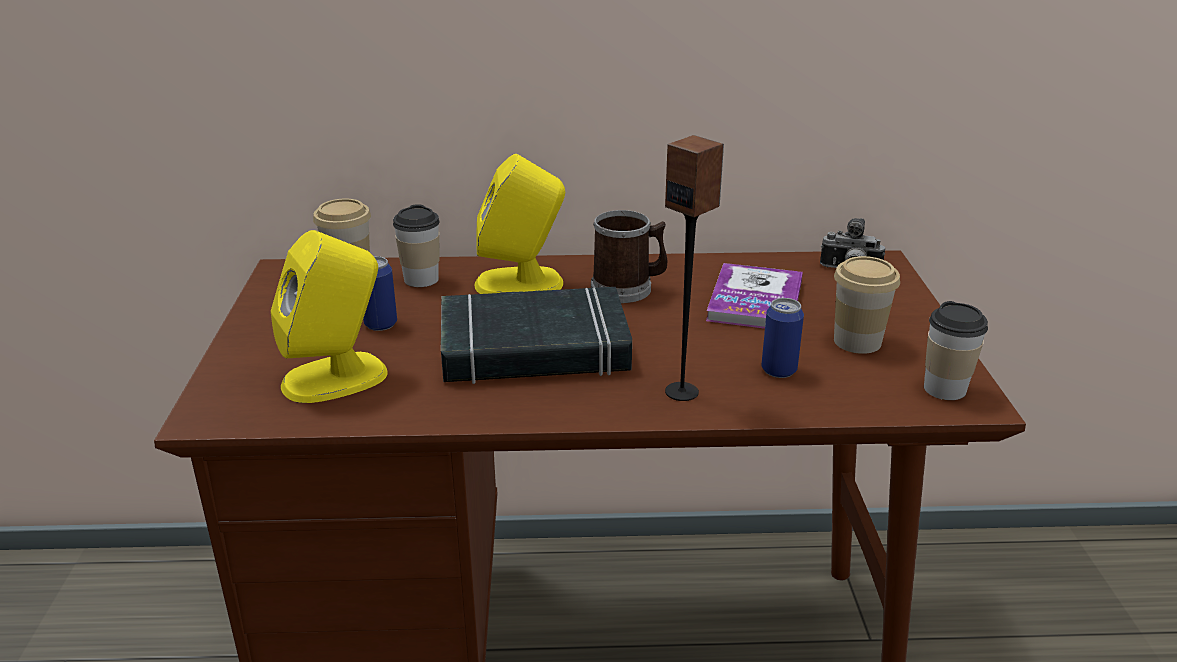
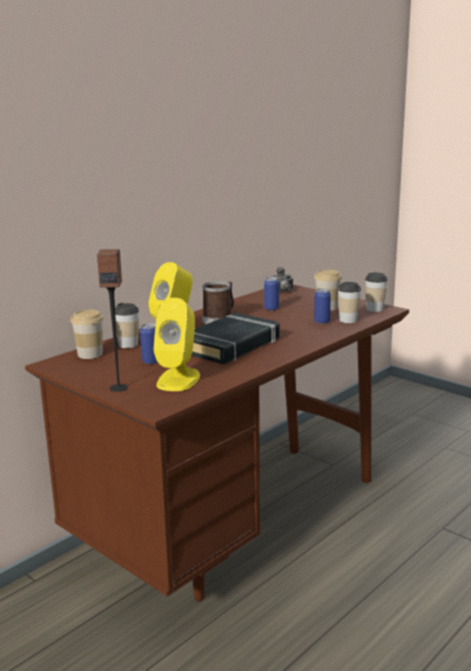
camera: 45 degrees left, 10 degrees down
speaker [665,135,724,401] -> speaker moved to [97,249,128,392]
book [706,263,803,329] -> can [264,277,279,311]
none -> cup [337,282,361,323]

